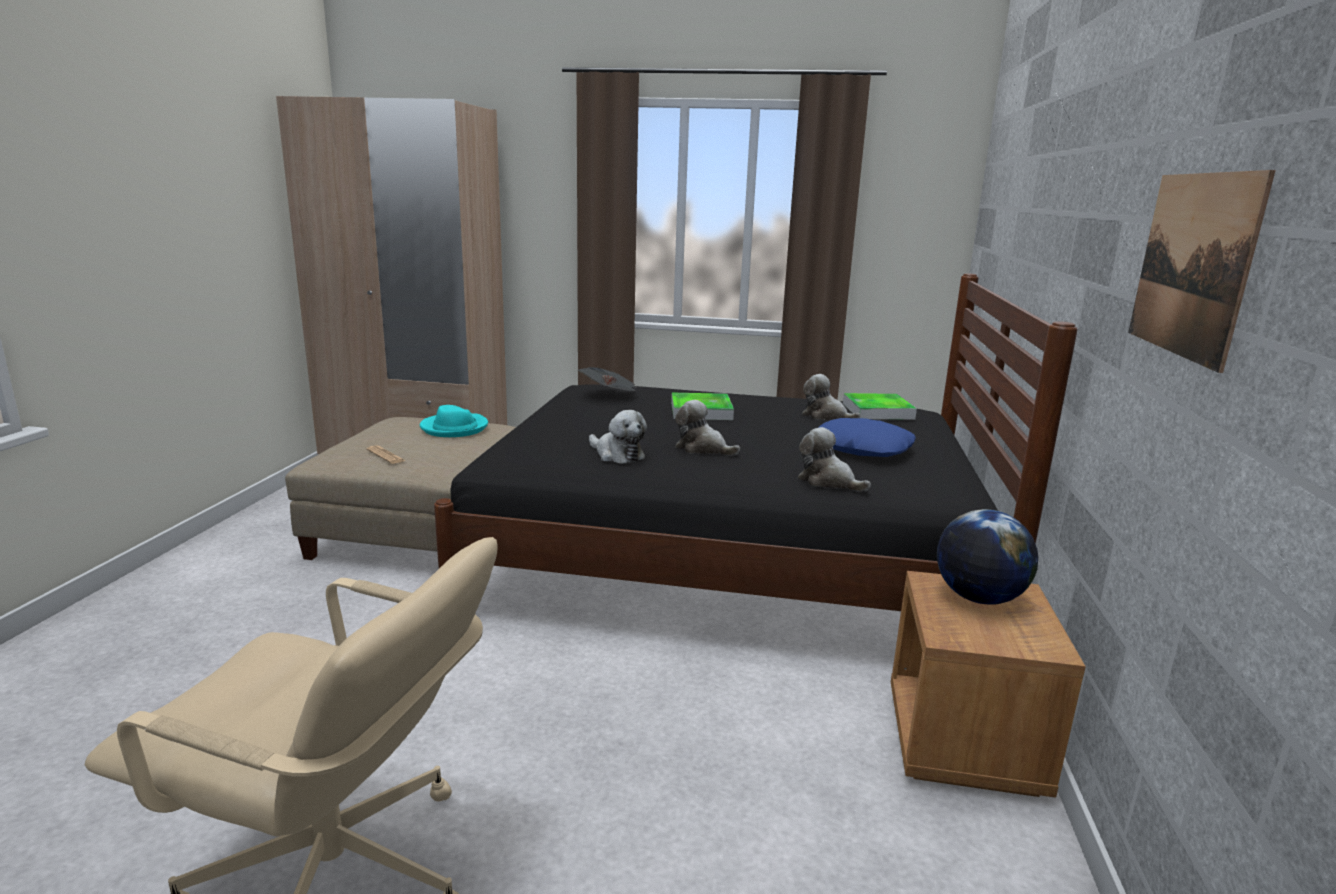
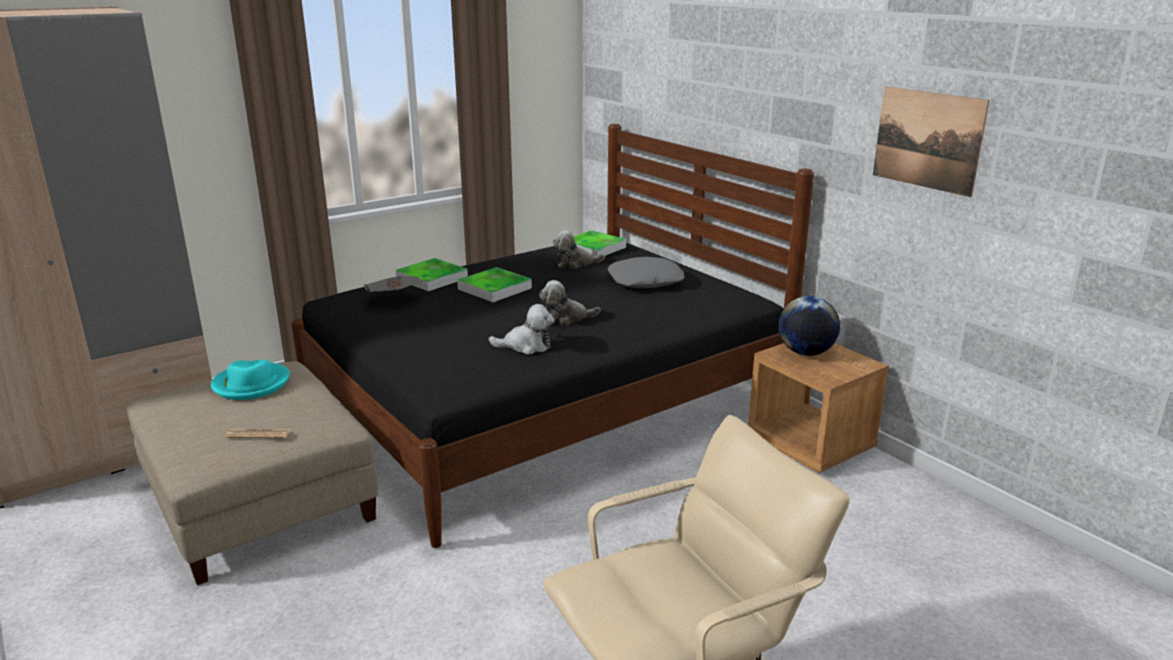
camera: 45 degrees left, 5 degrees up
plush toy [797,427,871,492] -> none
blue pillow [818,418,916,457] -> grey pillow [607,257,685,288]
none -> tray [395,258,468,291]

